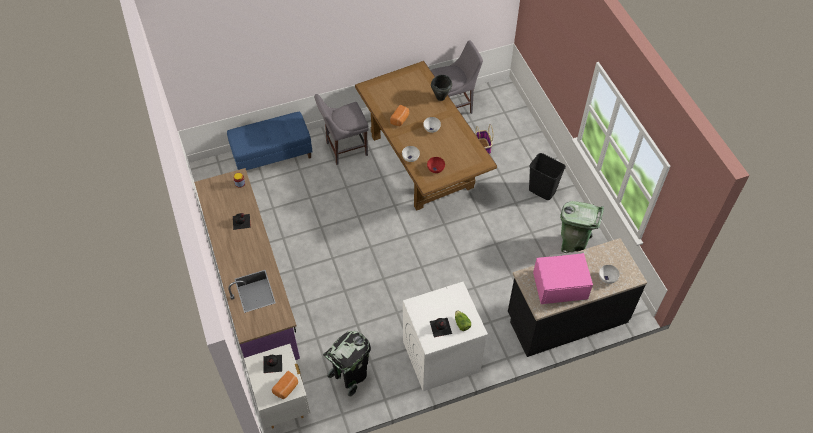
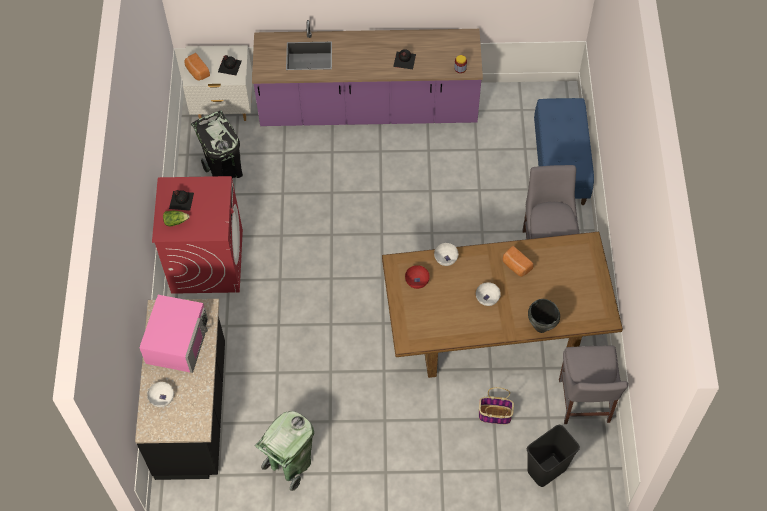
camera: 110 degrees right, 5 degrees up
white washing machine [403,282,488,391] -> red washing machine [152,176,243,294]
black trash can [529,153,566,200] -> black trash can moved to [527,425,580,487]

